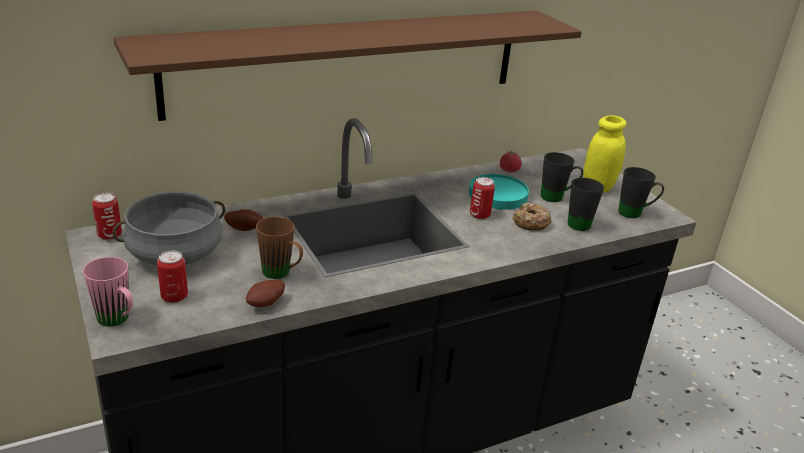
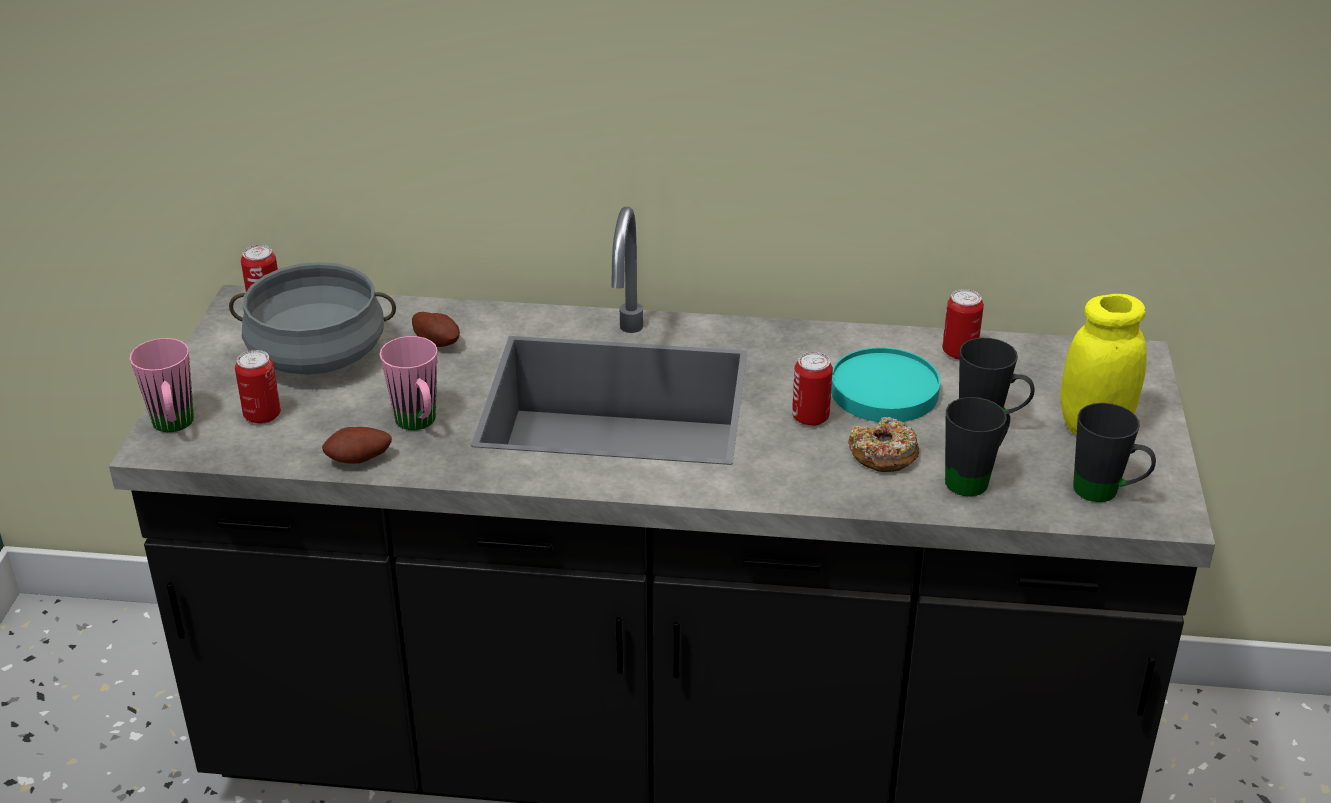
camera: 35 degrees right, 5 degrees up
brown shelf [114,11,582,121] -> none
brown mug [256,217,303,279] -> pink mug [380,336,437,430]
tomato [500,150,522,172] -> can [942,289,984,360]

